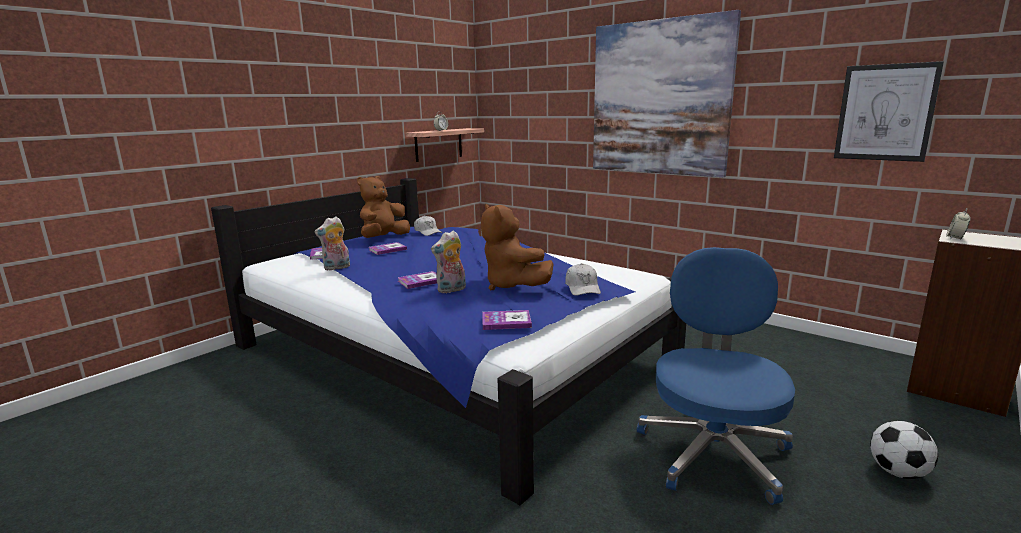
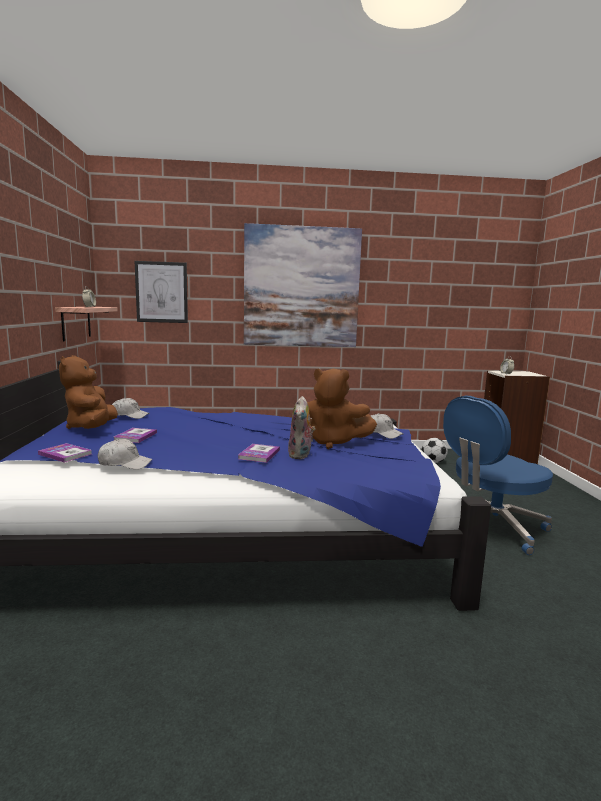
camera: 45 degrees left, 5 degrees down
plush toy [315,216,350,270] -> white cap [98,439,153,470]
book [482,310,532,330] -> none
blue office chair [637,247,795,505] -> blue office chair turned 90 degrees counterclockwise [443,395,553,555]
picture [834,61,944,162] -> picture moved to [135,261,188,323]
football [870,421,938,479] -> football moved to [422,438,448,463]

